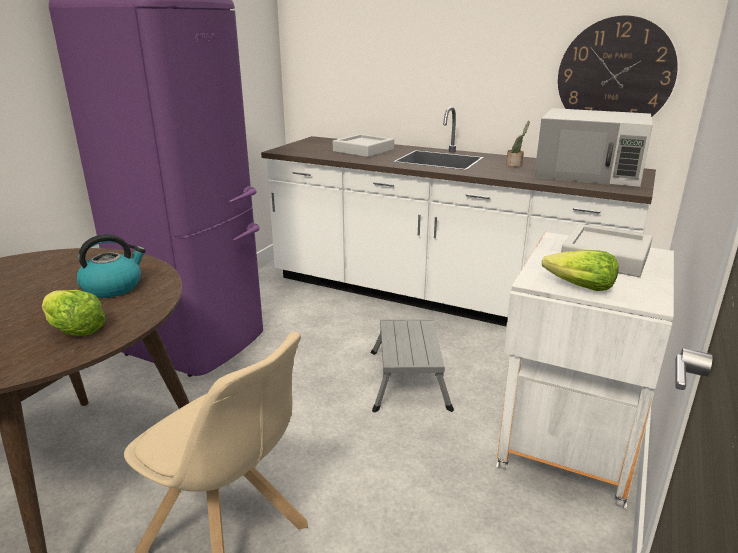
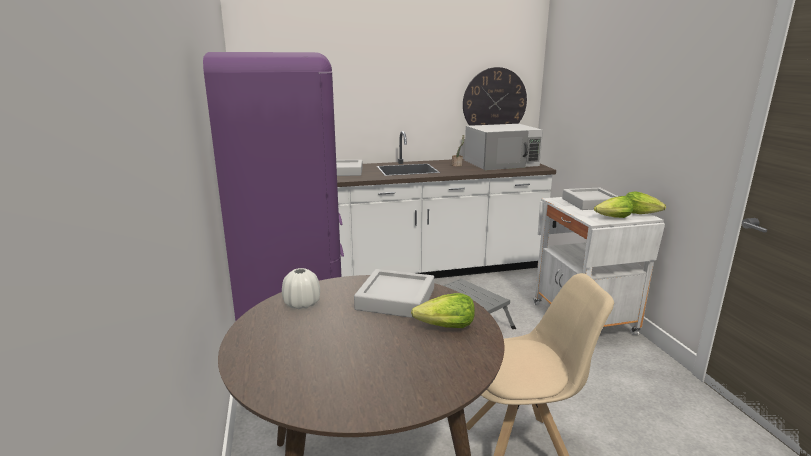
camera: 40 degrees left, 5 degrees down
kettle [77,234,146,298] -> grey tray [354,269,434,318]
none -> white vase [282,268,320,309]
none -> lettuce [626,191,666,214]

